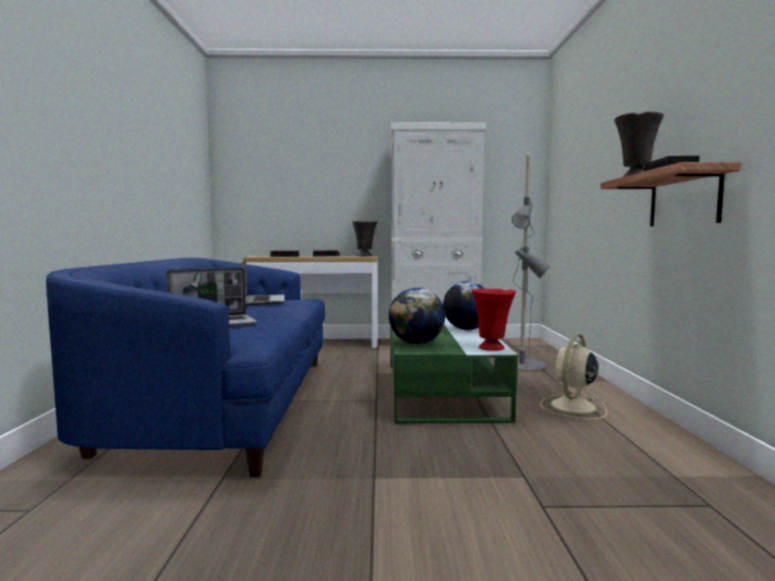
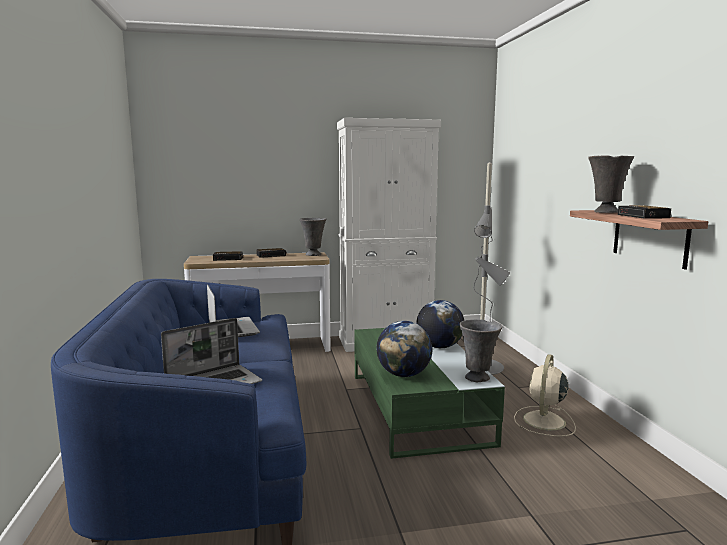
camera: 10 degrees left, 5 degrees up
red vase [472,289,516,351] -> grey vase [459,319,502,382]

